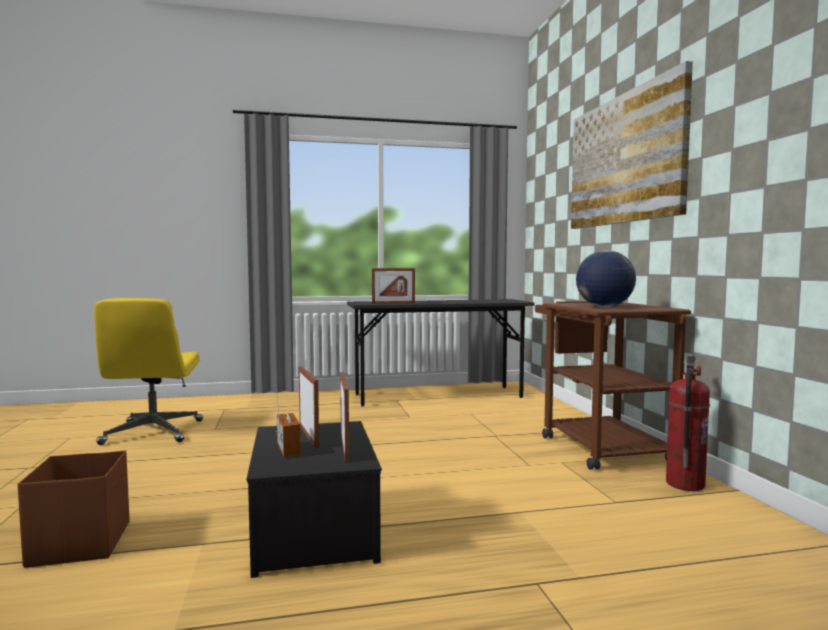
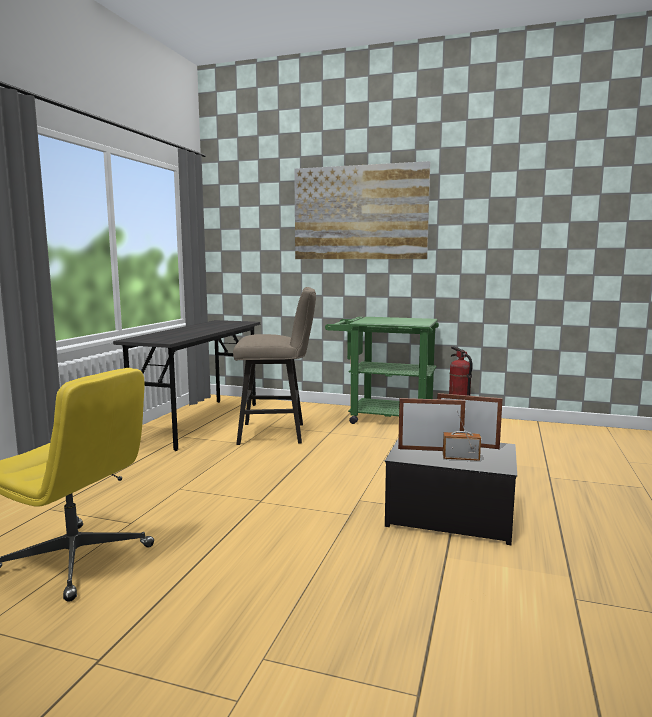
camera: 60 degrees left, 5 degrees up
brown storage box [17,450,130,568] -> none
picture frame [372,268,415,304] -> none
brown cart [535,301,691,470] -> green cart [325,317,439,424]
globe [576,250,636,307] -> none
none -> beige stool [233,287,316,445]

